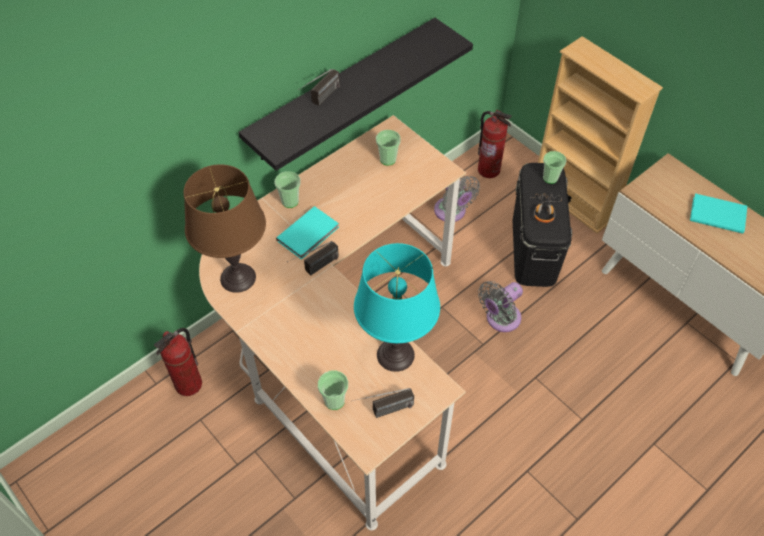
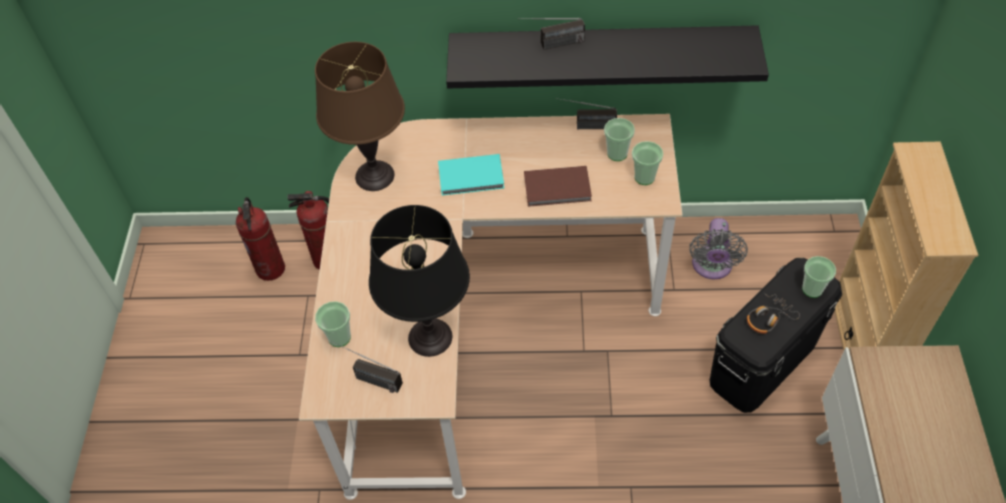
camera: 45 degrees right, 0 degrees up
cup [275,171,300,208] -> cup moved to [632,141,663,185]
radio [287,241,339,275] -> radio moved to [556,98,617,129]
turquoise table lamp [354,243,440,372] -> black table lamp [369,205,470,357]
fire extinguisher [478,110,512,178] -> fire extinguisher moved to [236,197,285,281]
grey fan [478,281,523,332] -> none
turquoise book [690,193,747,234] -> none
none -> brown book [524,166,592,207]

